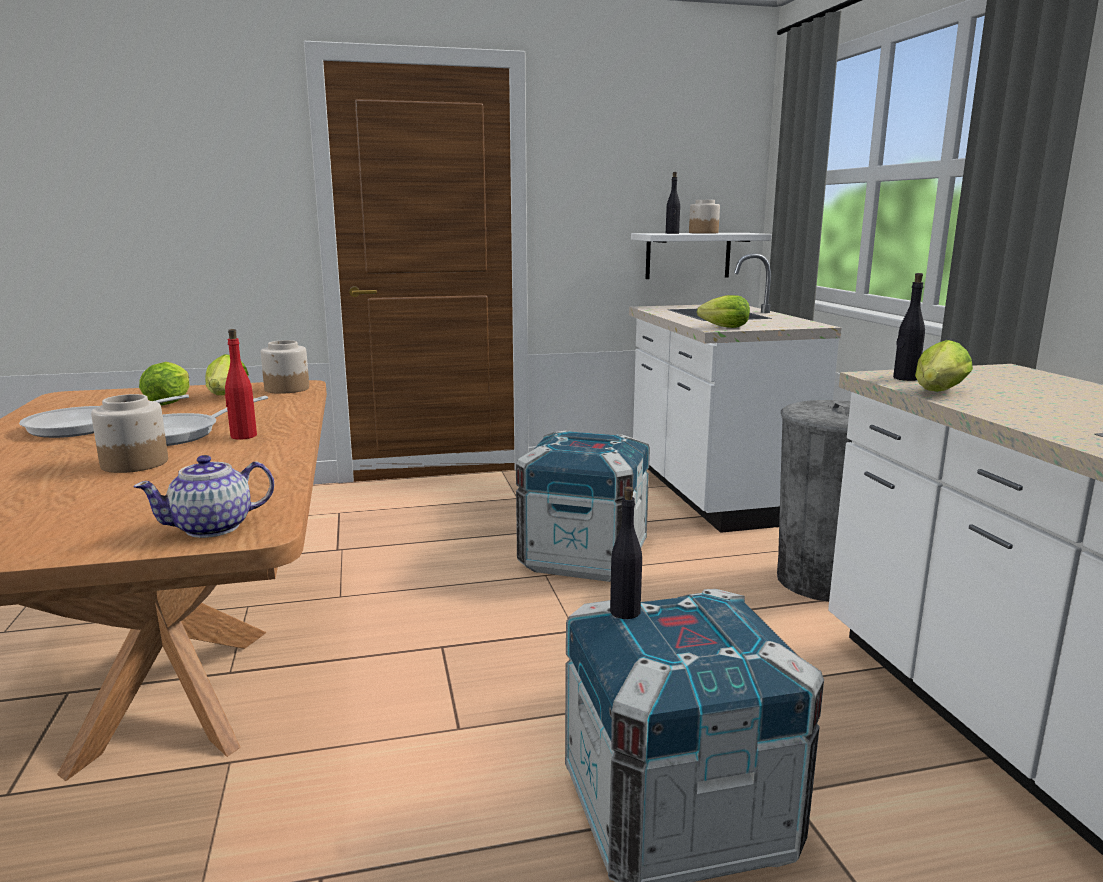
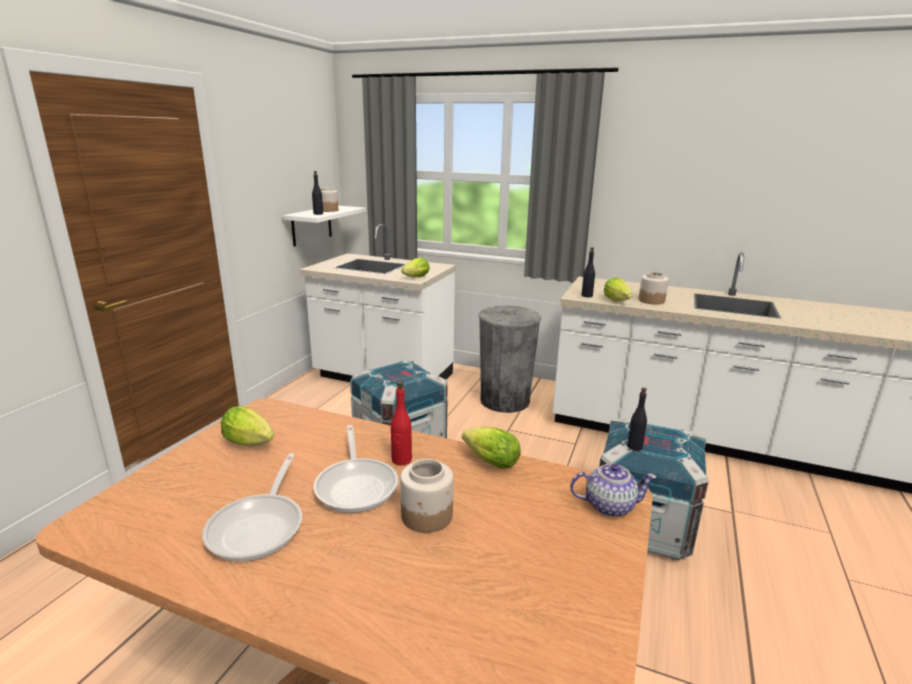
camera: 55 degrees left, 5 degrees up
teapot [133,455,274,538] -> teapot turned 90 degrees counterclockwise [570,464,657,517]
lettuce [139,362,189,406] -> lettuce moved to [462,427,521,469]
jar [261,340,309,394] -> jar moved to [639,272,669,304]

